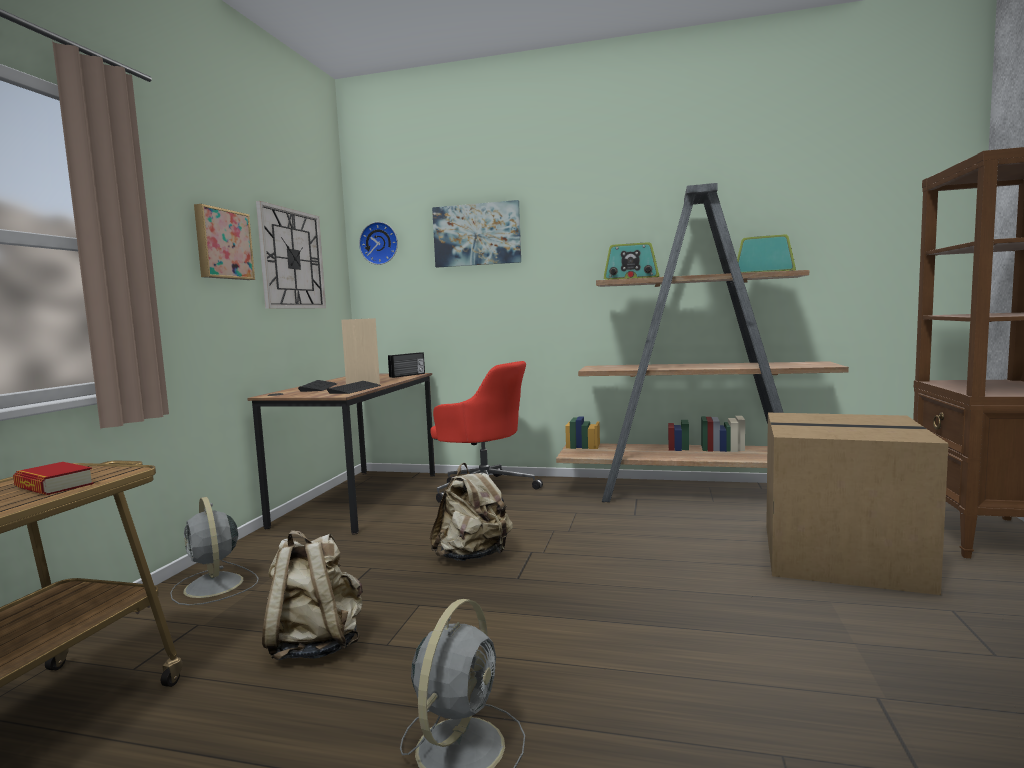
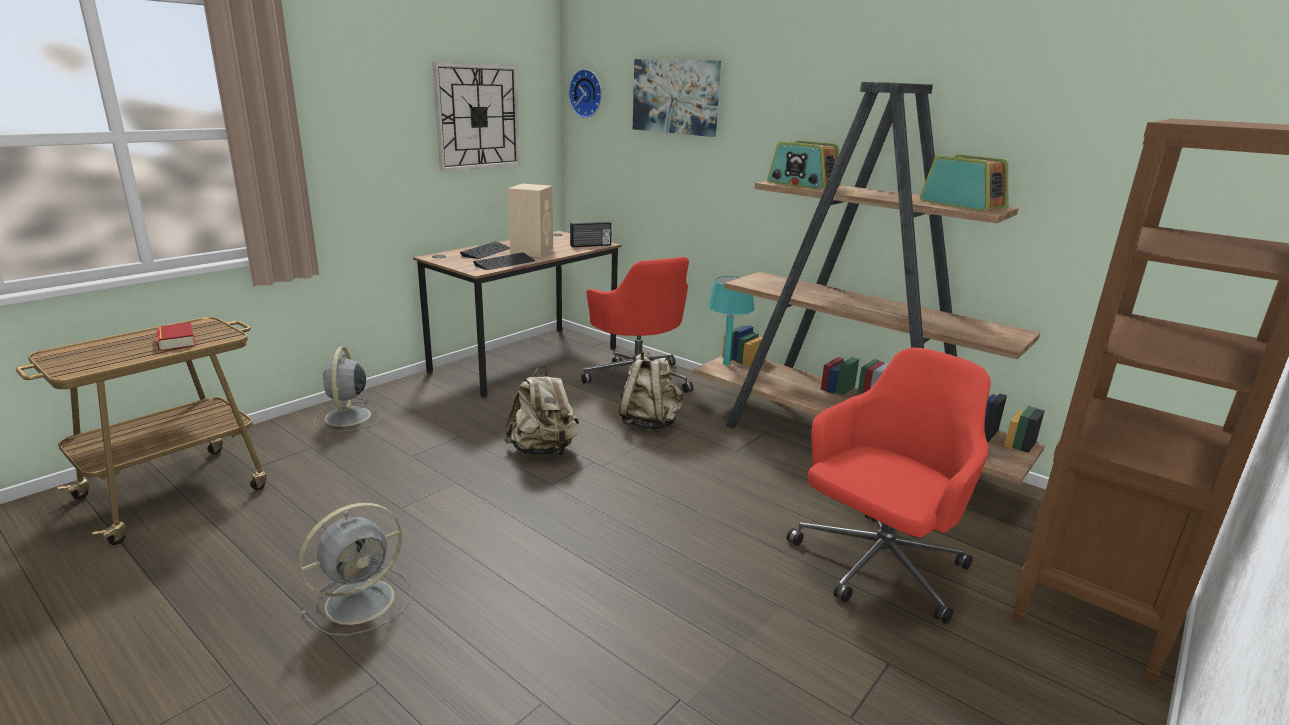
camera: 25 degrees right, 15 degrees up
picture [194,204,255,280] -> none
beige backpack [262,530,363,660] -> beige backpack moved to [619,350,683,430]
cardboard box [766,413,949,595] -> red office chair [787,348,991,624]
none -> turquoise table lamp [708,276,754,365]

